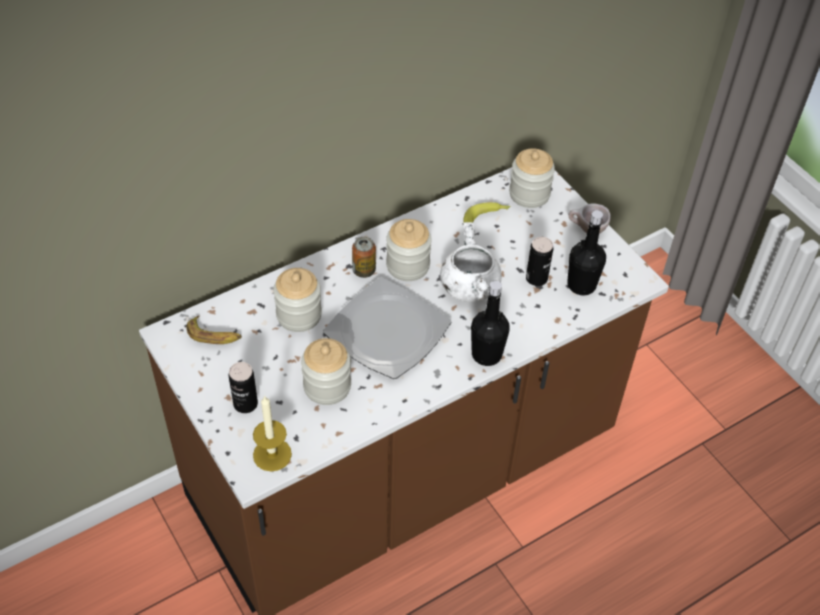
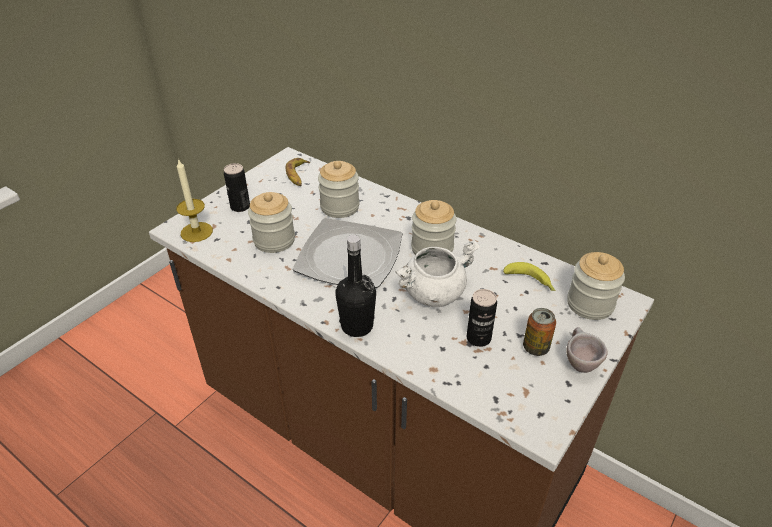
camera: 70 degrees right, 10 degrees down
can [352,237,376,278] -> can moved to [523,308,556,356]
black bottle [567,210,606,295] -> none

